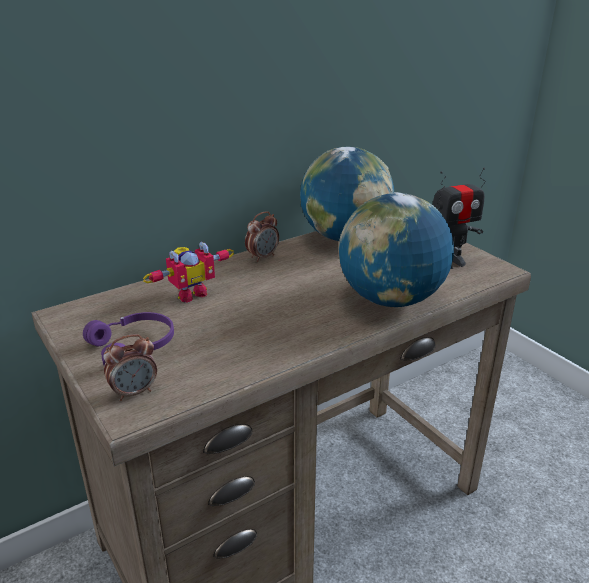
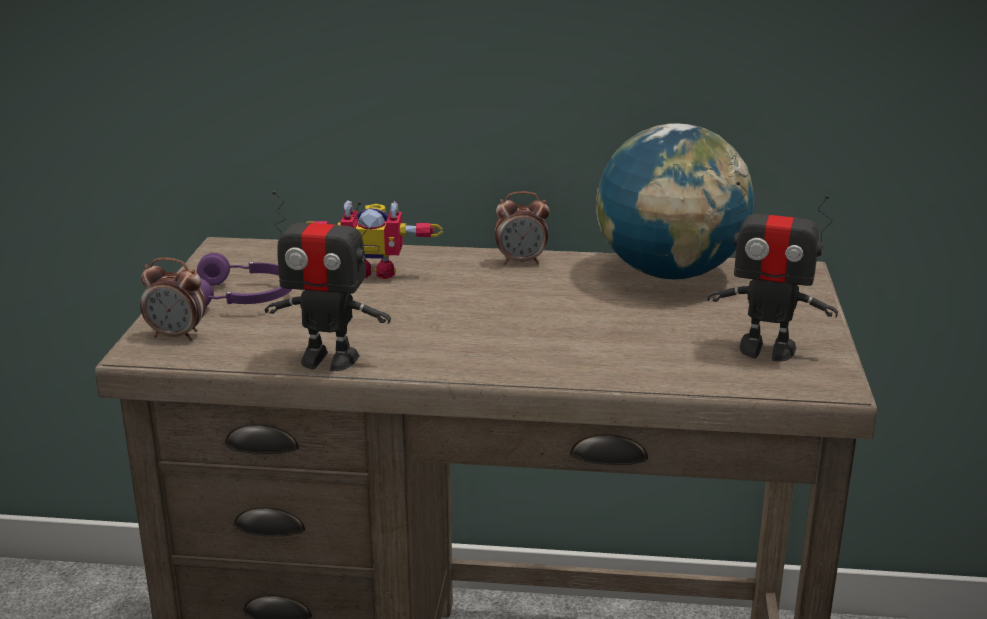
camera: 40 degrees right, 5 degrees down
globe [339,192,454,307] -> none
none -> toy robot [265,191,391,371]

